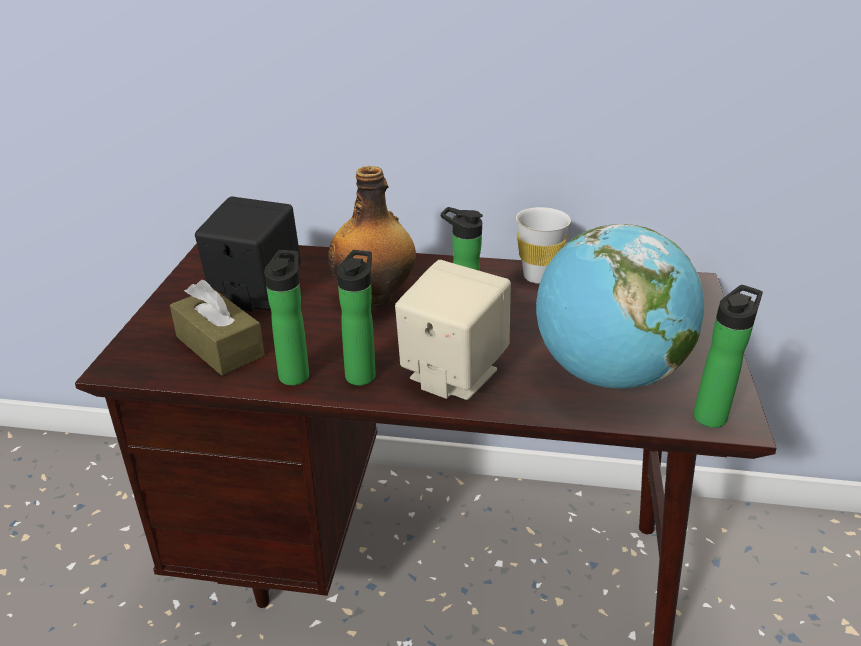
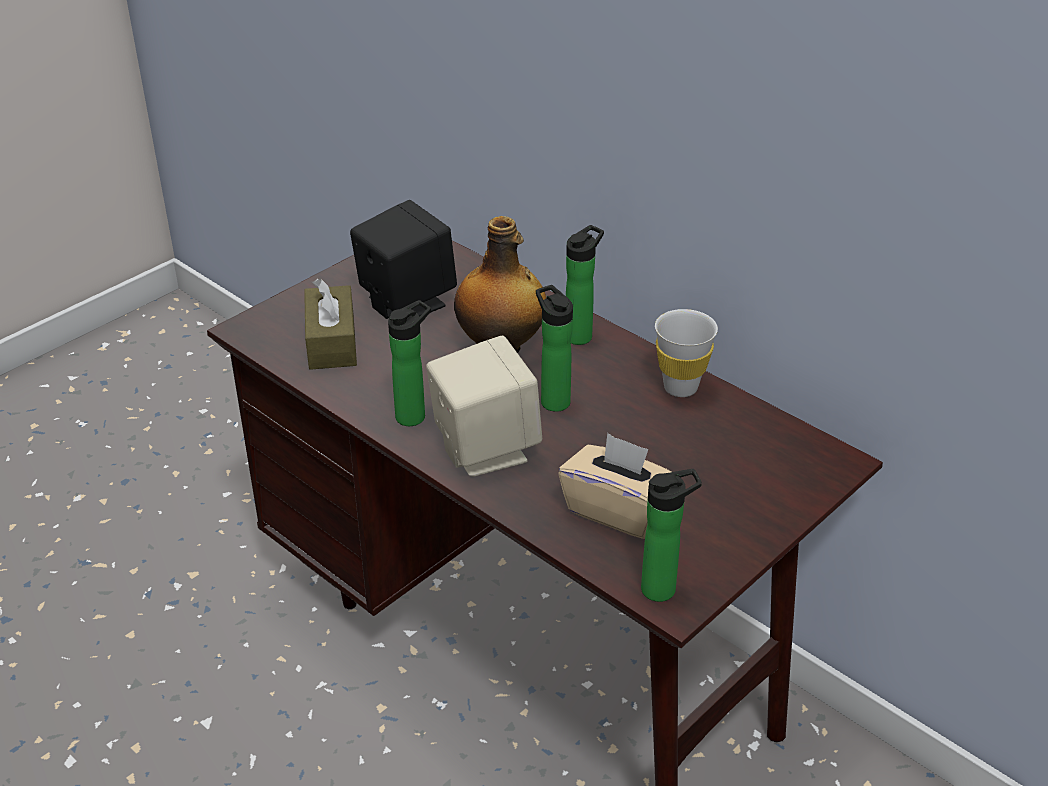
camera: 35 degrees right, 5 degrees up
bottle [264,250,309,385] -> bottle moved to [566,225,604,345]
globe [536,224,704,389] -> beige tissue box [559,433,671,539]

